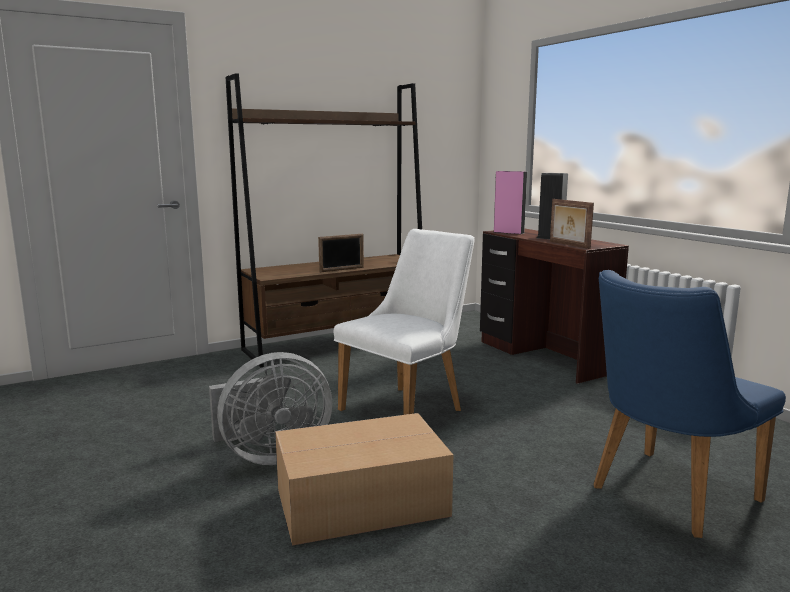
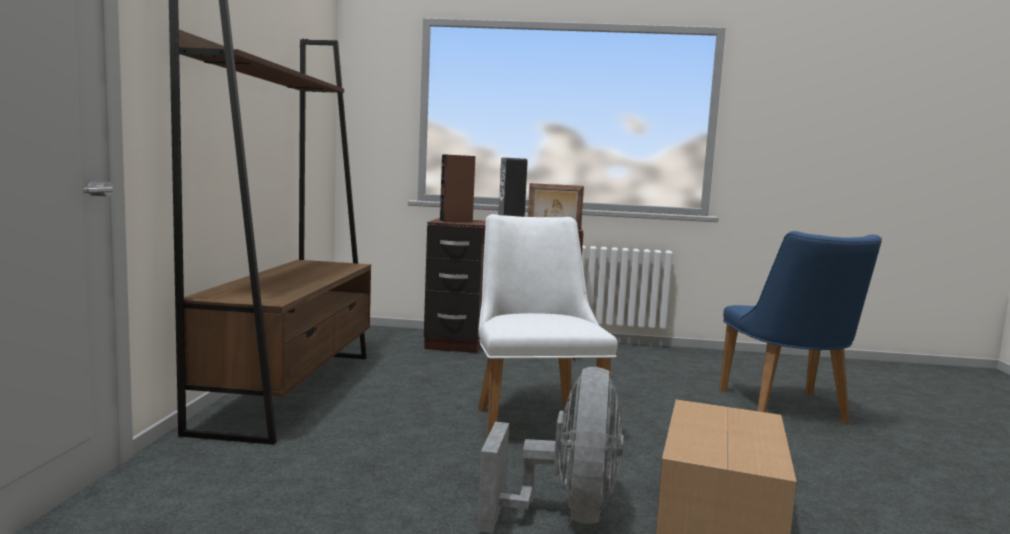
camera: 55 degrees left, 5 degrees down
picture frame [318,234,364,272] -> none
pink speaker [493,171,527,234] -> brown speaker [440,155,475,223]

